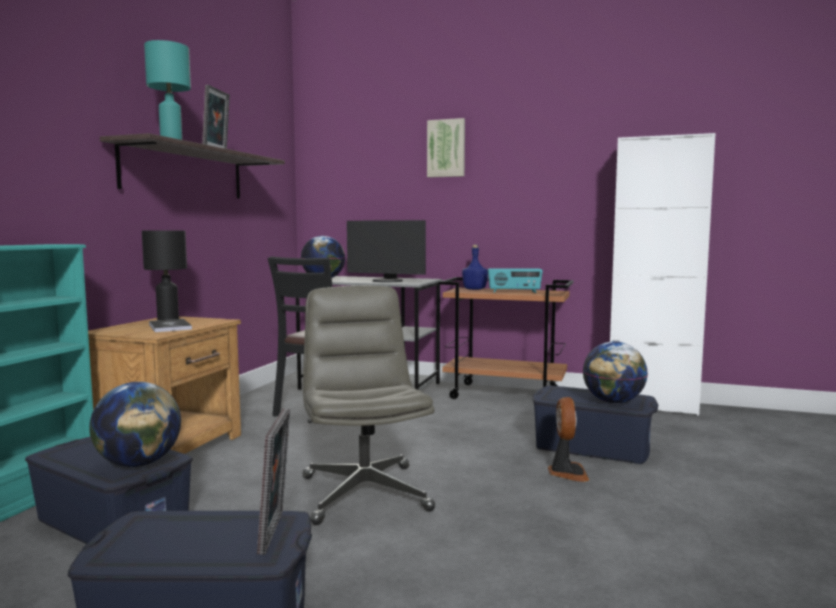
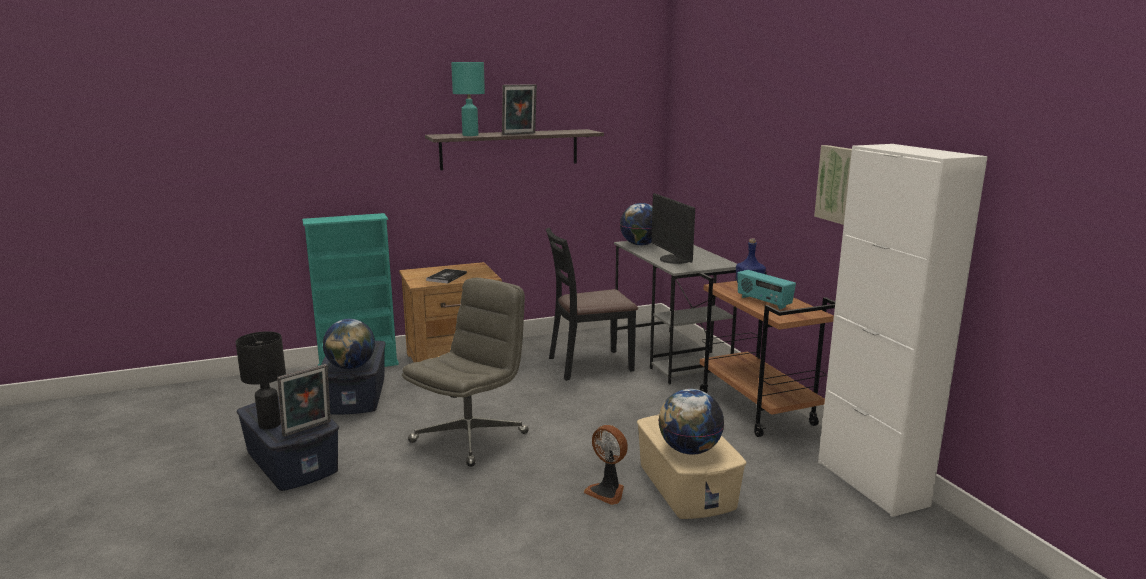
camera: 50 degrees right, 10 degrees up
black table lamp [142,231,187,320] -> black table lamp moved to [236,331,286,429]
picture [427,118,465,178] -> picture moved to [814,145,852,225]
blue storage box [533,386,658,464] -> beige storage box [637,415,746,519]
fan [548,397,589,482] -> fan turned 75 degrees clockwise [584,425,628,505]

